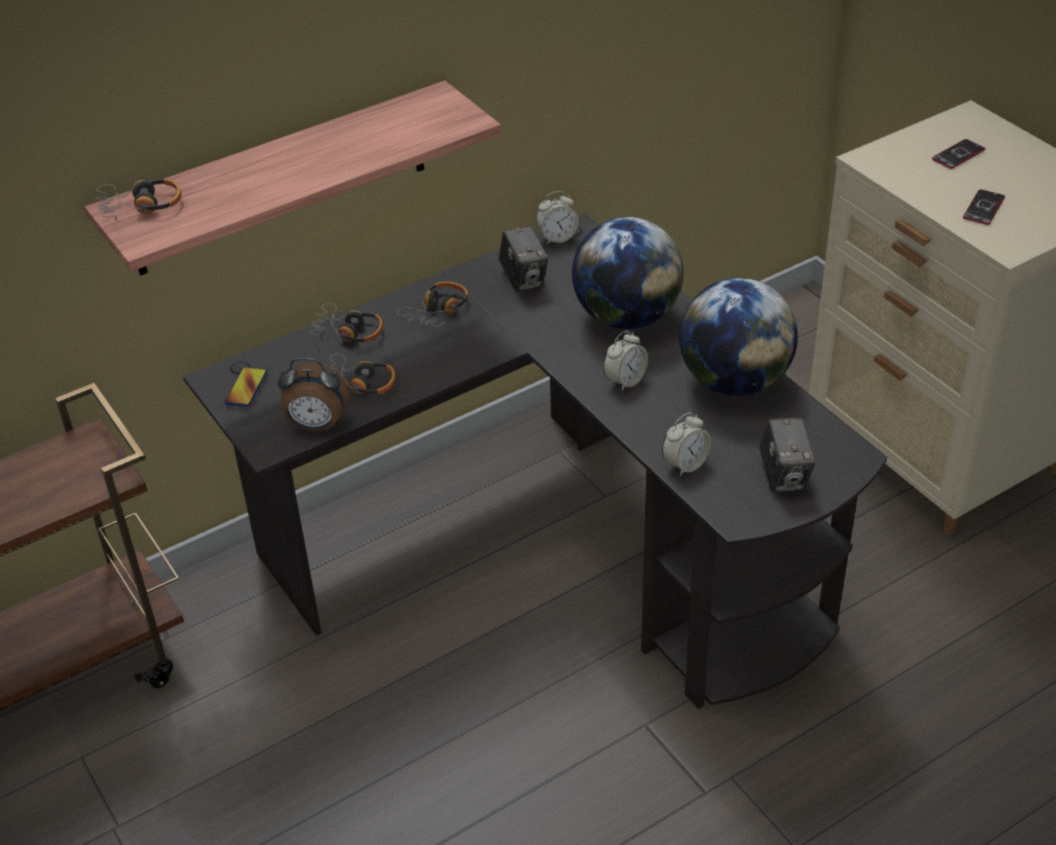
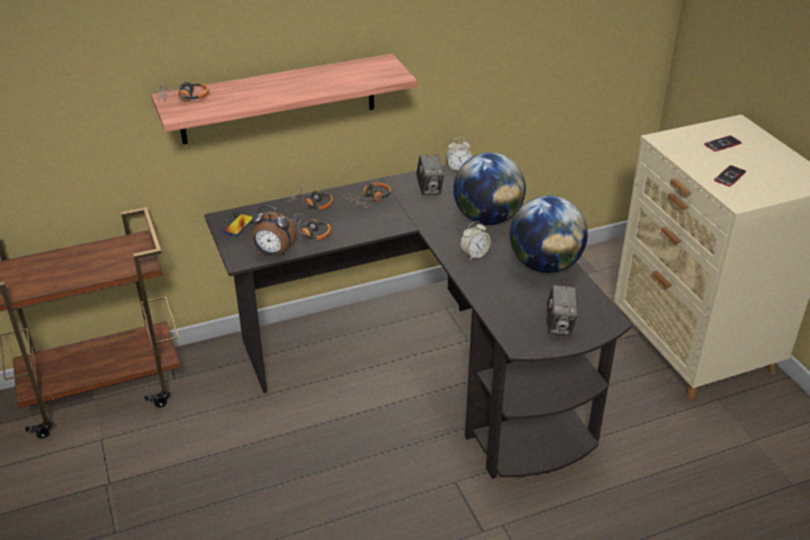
camera: 10 degrees right, 5 degrees down
alarm clock [662,412,711,476] -> none

